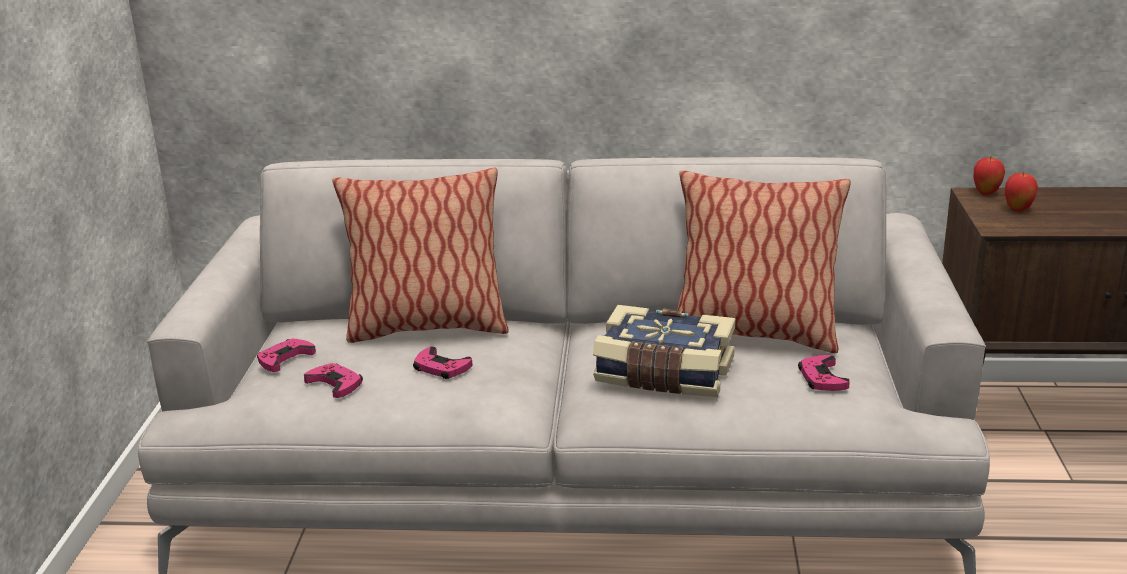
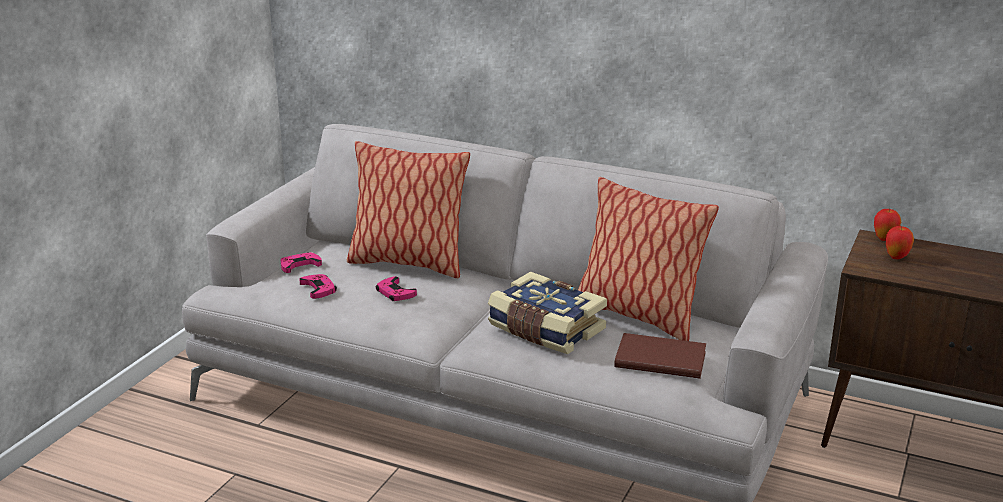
camera: 20 degrees right, 0 degrees up
pink game controller [798,355,850,391] -> brown book [614,333,706,379]

